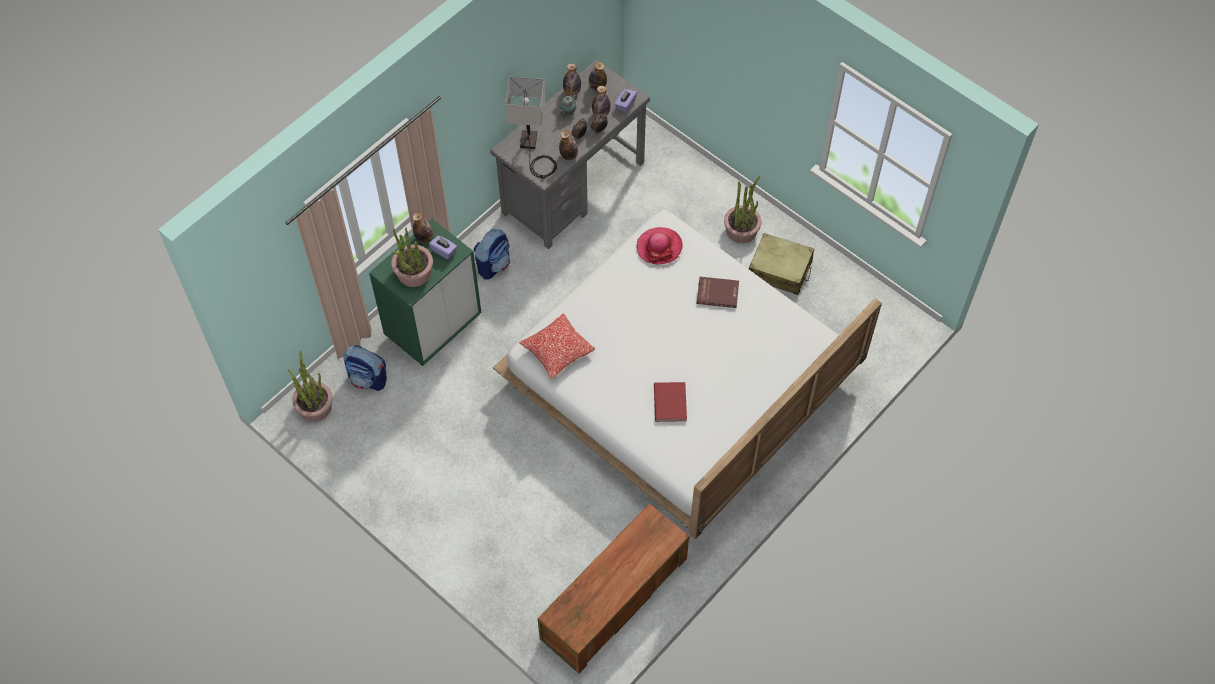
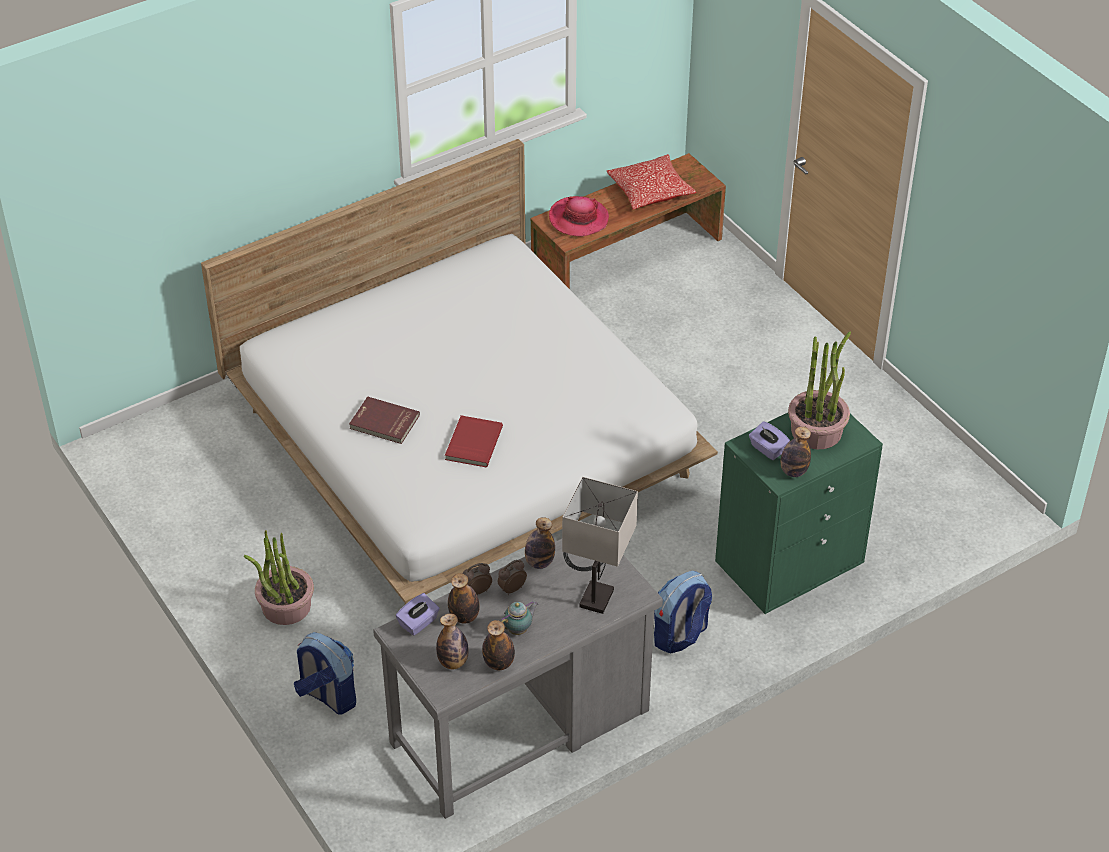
camera: 165 degrees left, 15 degrees down
potted plant [288,351,333,422] -> none
backpack [343,345,387,391] -> backpack moved to [294,632,356,715]
pillow [519,313,595,379] -> pillow moved to [607,154,696,210]
hat [637,227,683,264] -> hat moved to [549,196,609,237]
red book [654,382,687,422] -> red book moved to [445,415,503,467]
beige suitcase [749,233,814,295] -> none

